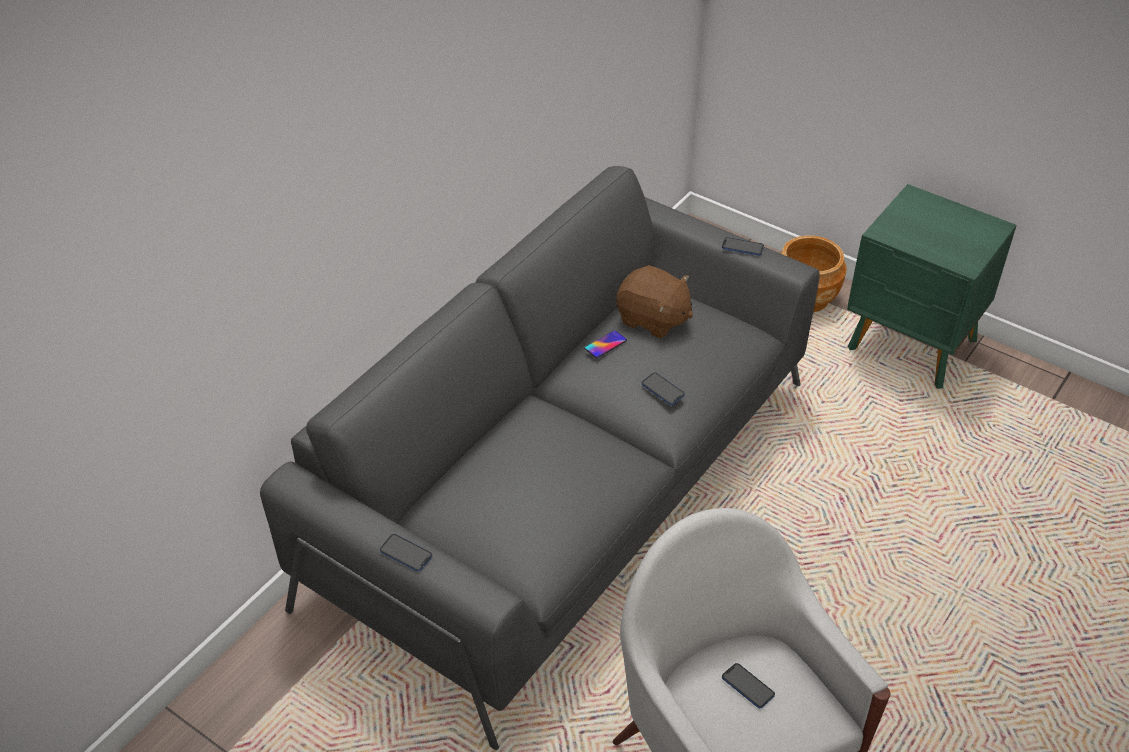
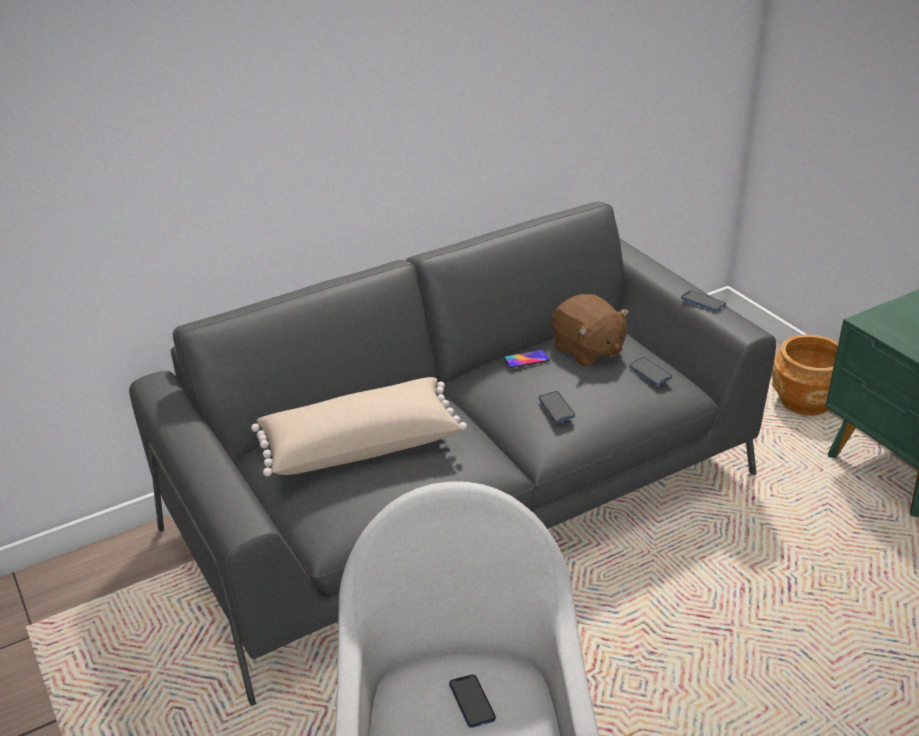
camera: 25 degrees right, 10 degrees down
phone [380,534,432,572] -> phone moved to [629,357,672,385]
none -> beige pillow [251,377,467,477]

